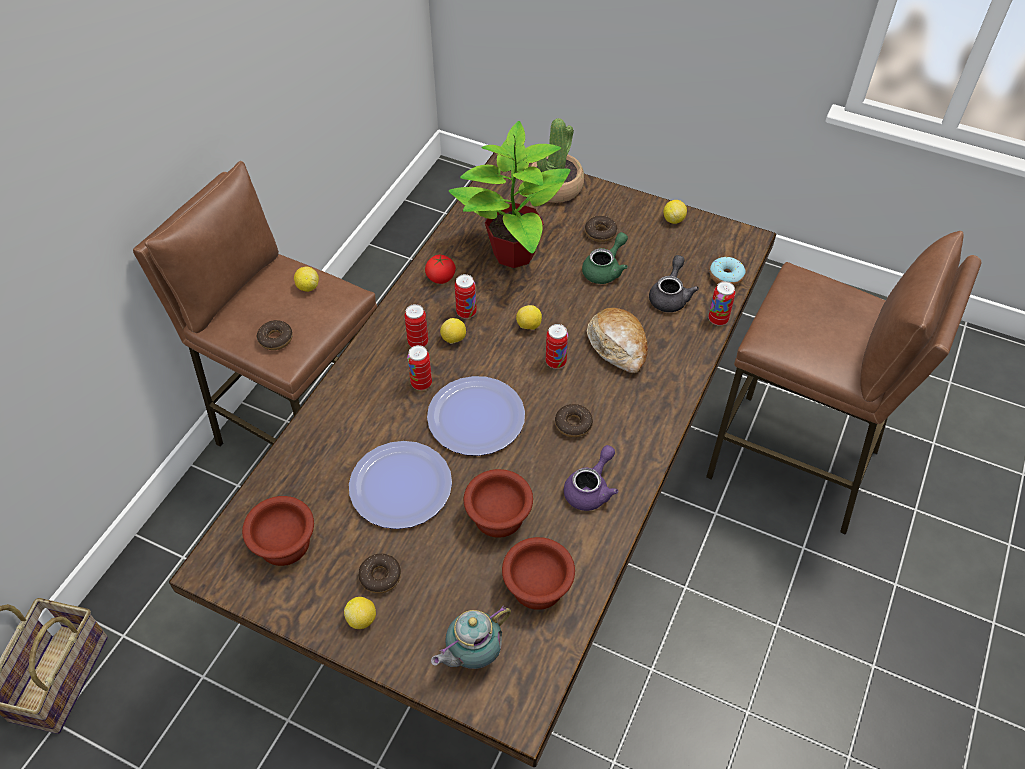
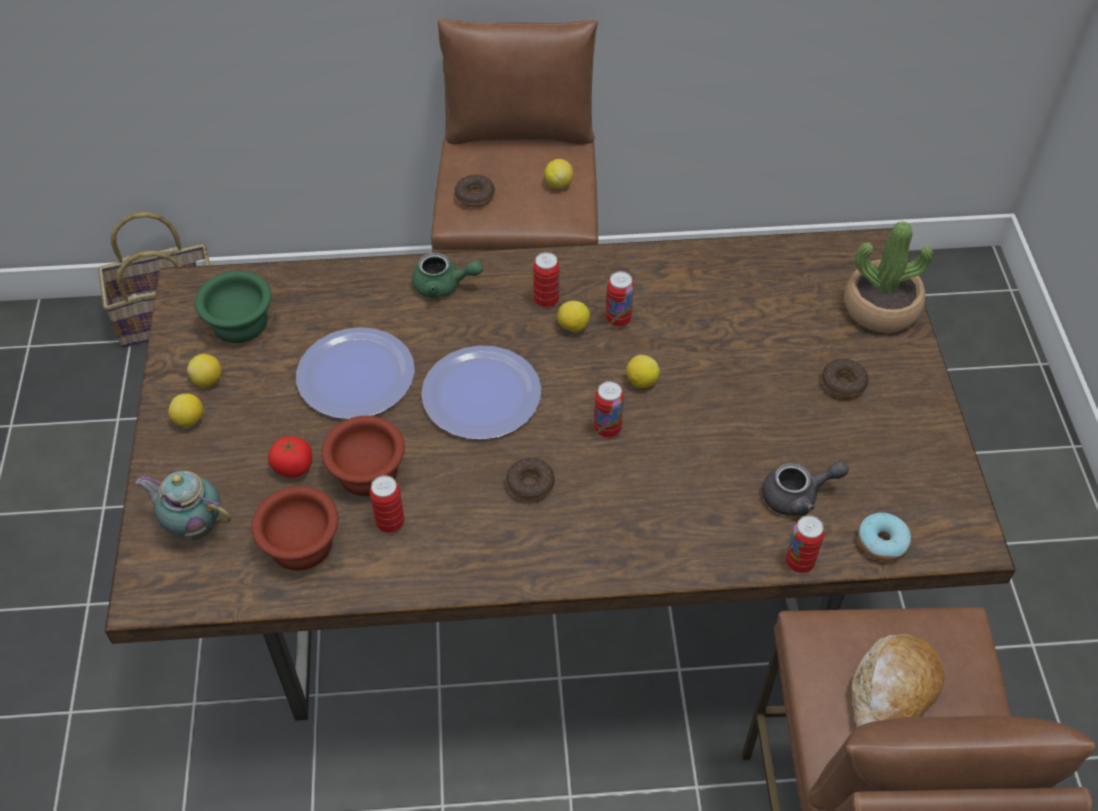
camera: 60 degrees right, 0 degrees up
brown bowl [242,496,314,566] -> green bowl [195,271,271,343]
donut [358,553,401,594] -> none
can [407,345,432,390] -> can moved to [370,475,405,533]
tomato [425,254,456,284] -> tomato moved to [268,436,312,478]
potted plant [449,121,570,268] -> none
purple teapot [564,445,618,511] -> none
green teapot [582,232,628,284] -> green teapot moved to [412,253,483,299]
bread [587,308,648,373] -> bread moved to [851,634,944,727]
lemon [663,200,687,224] -> lemon moved to [187,354,222,387]

